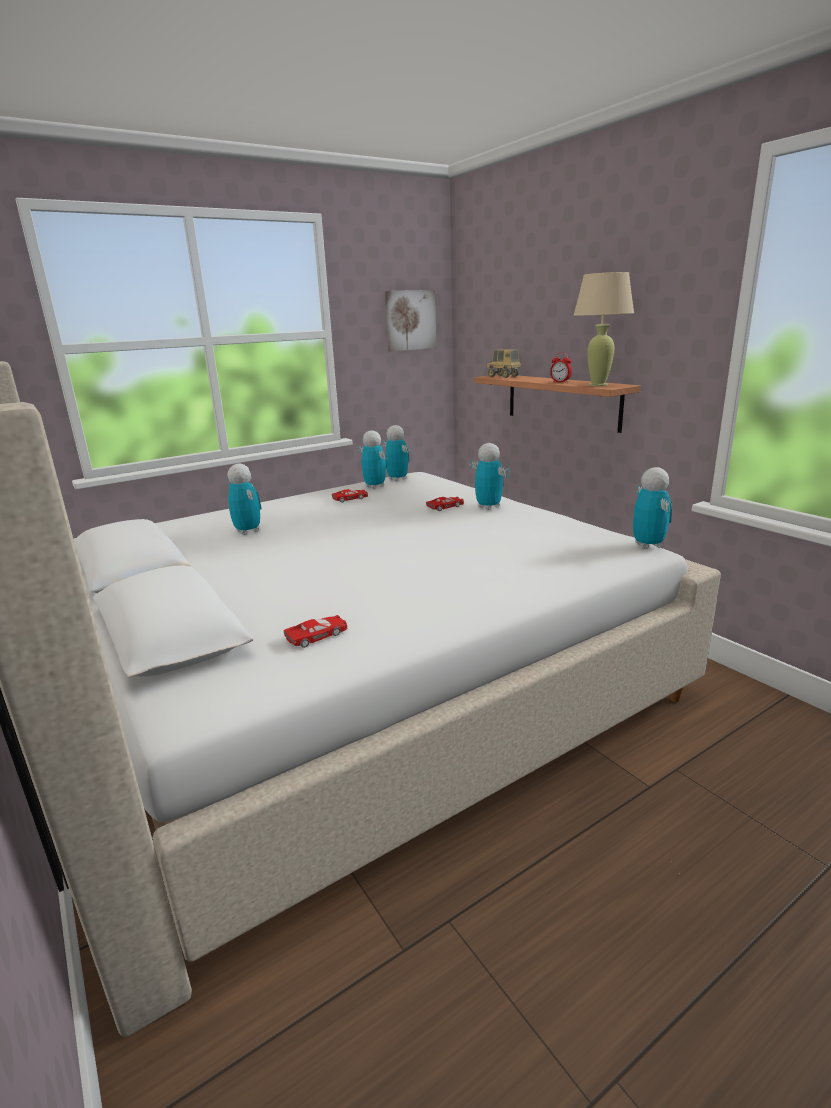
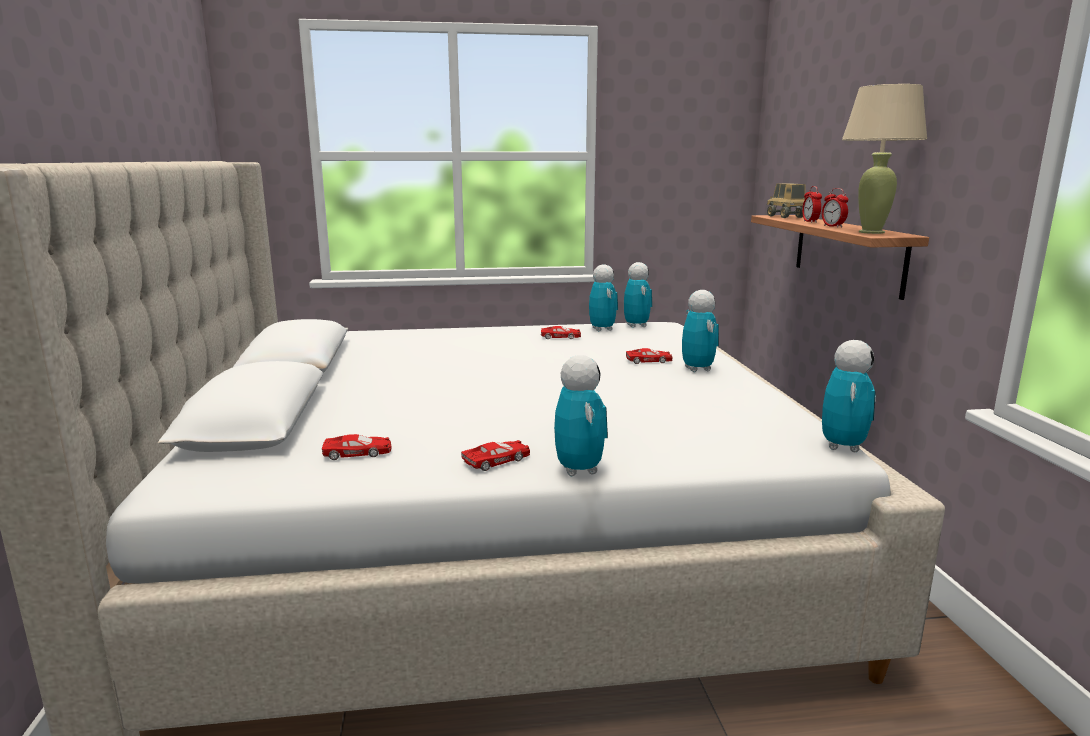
camera: 25 degrees right, 5 degrees down
toy robot [227,463,262,535] -> toy robot moved to [554,355,608,476]
picture [385,290,436,352] -> none
none -> red toy car [461,440,530,471]
none -> alarm clock [802,186,822,223]

